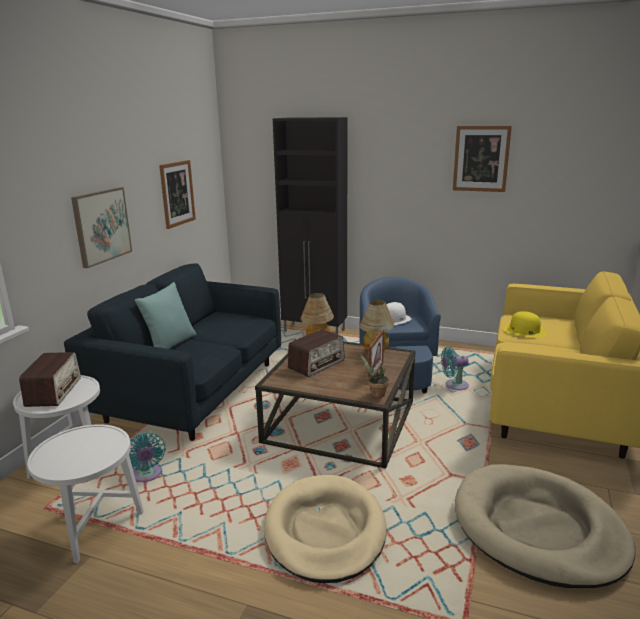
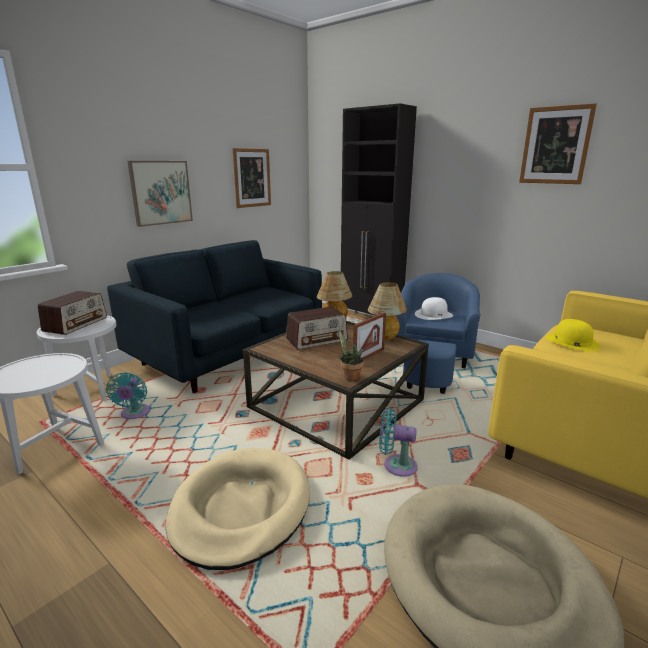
camera: 20 degrees right, 0 degrees up
turquoise pillow [135,282,196,349] -> none
turquoise fan [441,347,469,390] -> turquoise fan moved to [379,408,418,477]

